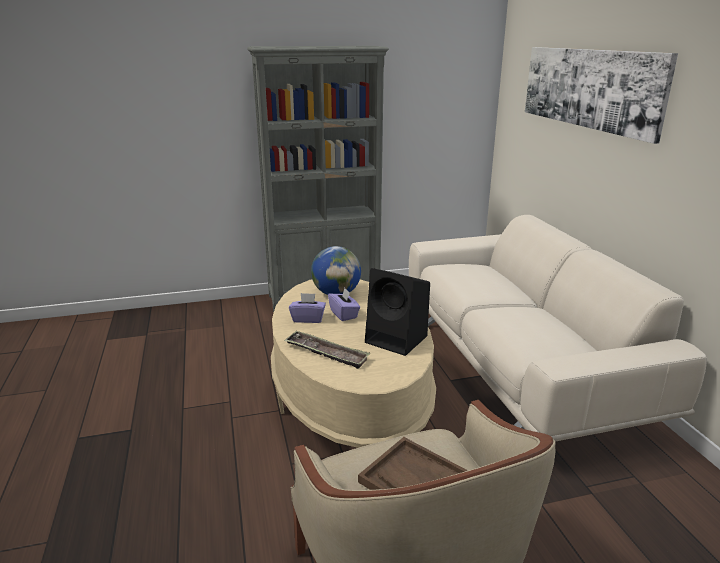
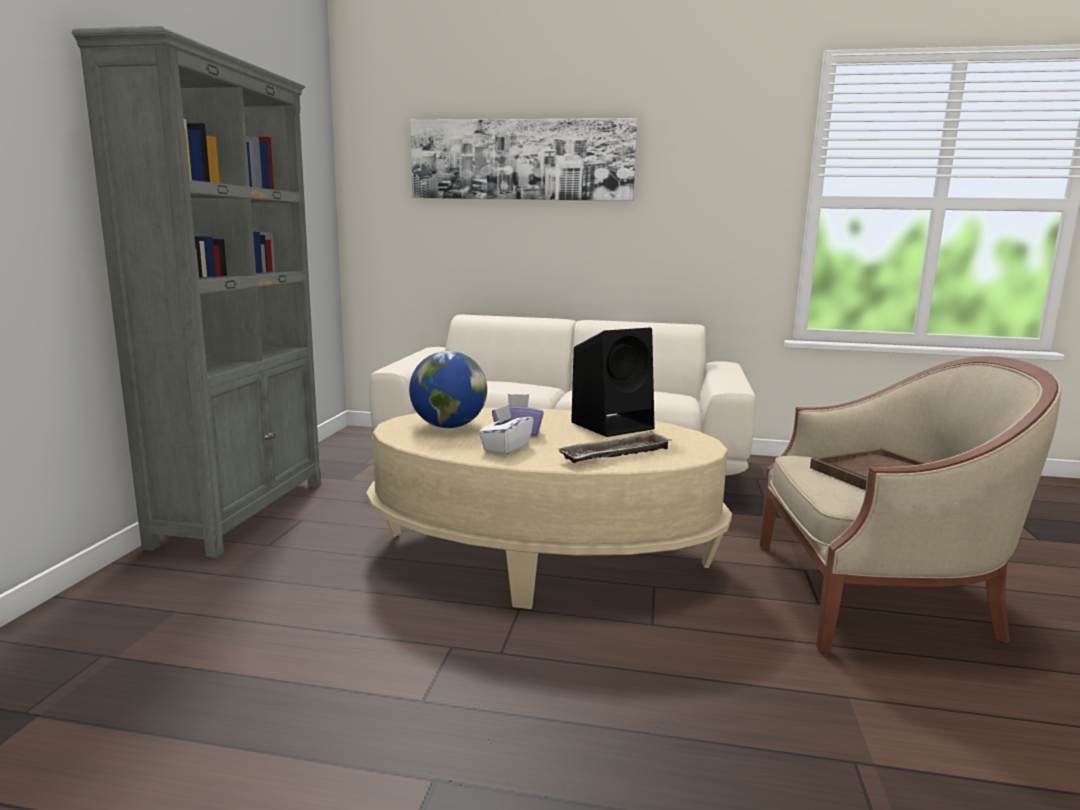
camera: 65 degrees left, 10 degrees down
purple tissue box [289,293,326,323] -> white tissue box [479,405,534,455]

